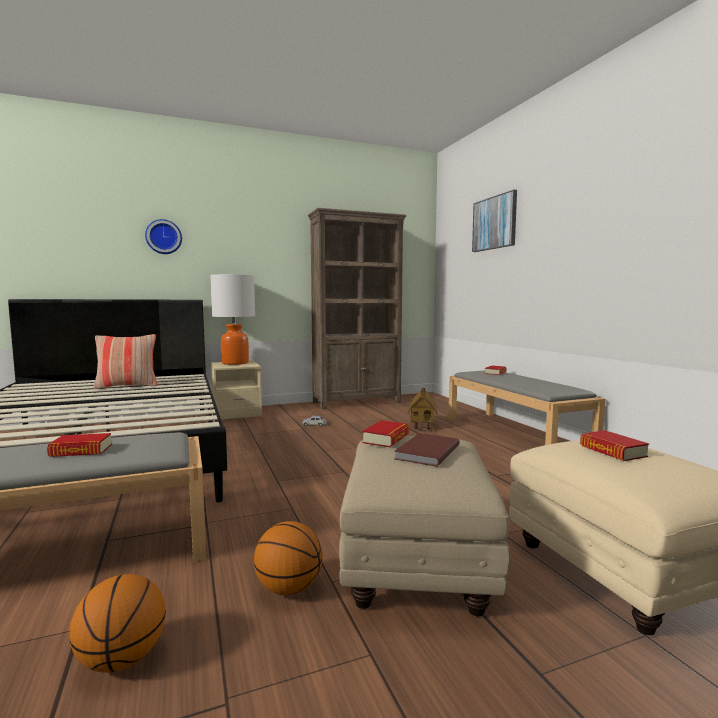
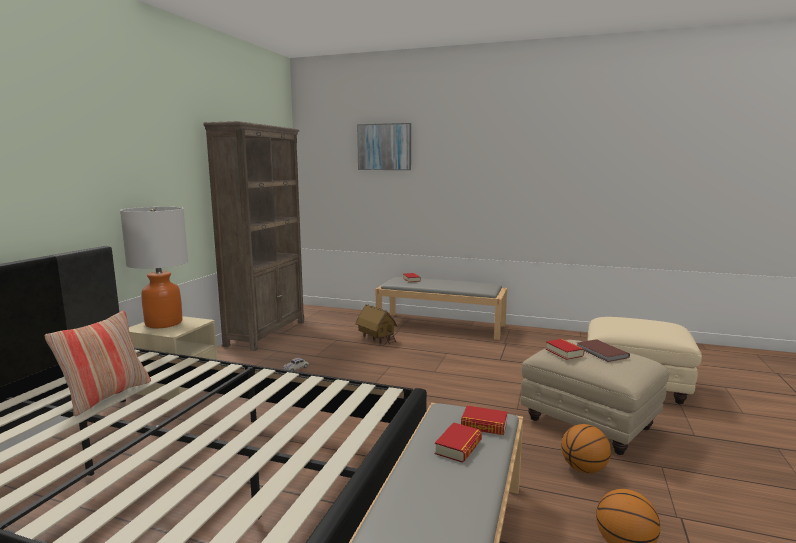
camera: 50 degrees left, 5 degrees up
wall clock [145,219,182,254] -> none
book [580,430,649,461] -> book moved to [461,406,508,435]

